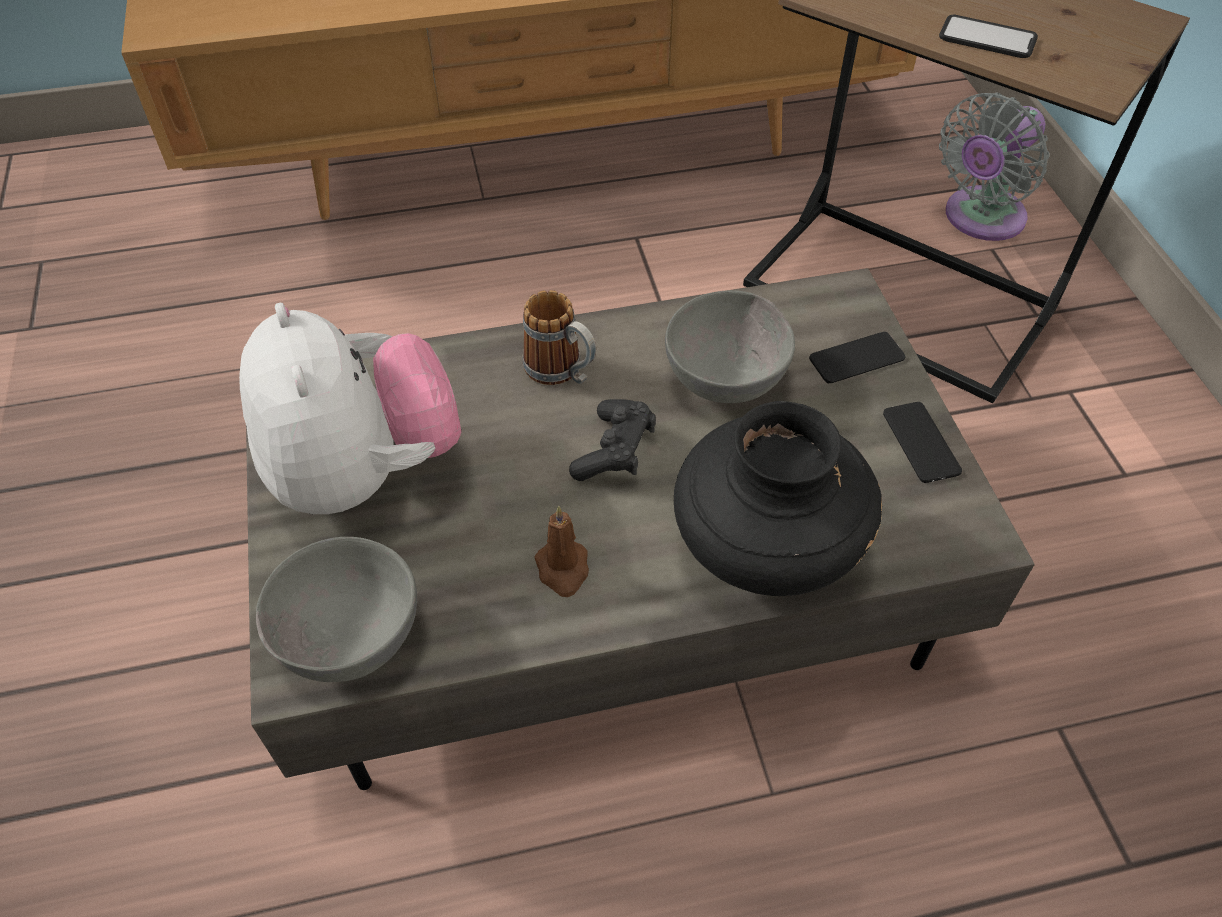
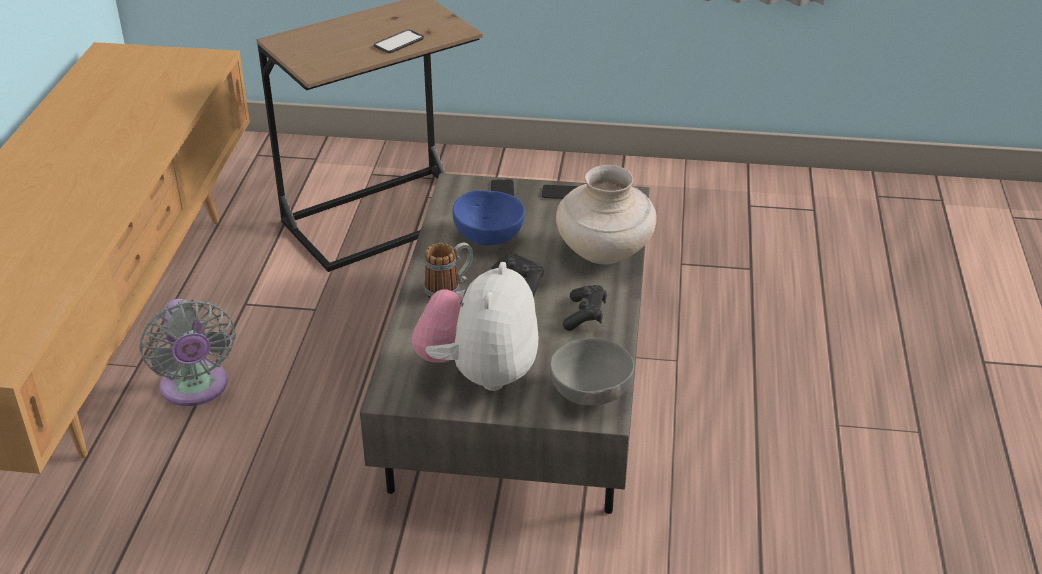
camera: 70 degrees left, 15 degrees down
plush toy [239,303,461,514] -> plush toy turned 75 degrees counterclockwise [412,262,538,391]
brown candle [534,506,589,597] -> black game controller [563,285,607,331]
grey bowl [665,290,795,403] -> blue bowl [453,190,525,245]
black vase [674,401,882,596] -> beige vase [556,165,657,265]
grey fan [939,92,1049,241] -> grey fan moved to [139,299,236,406]

